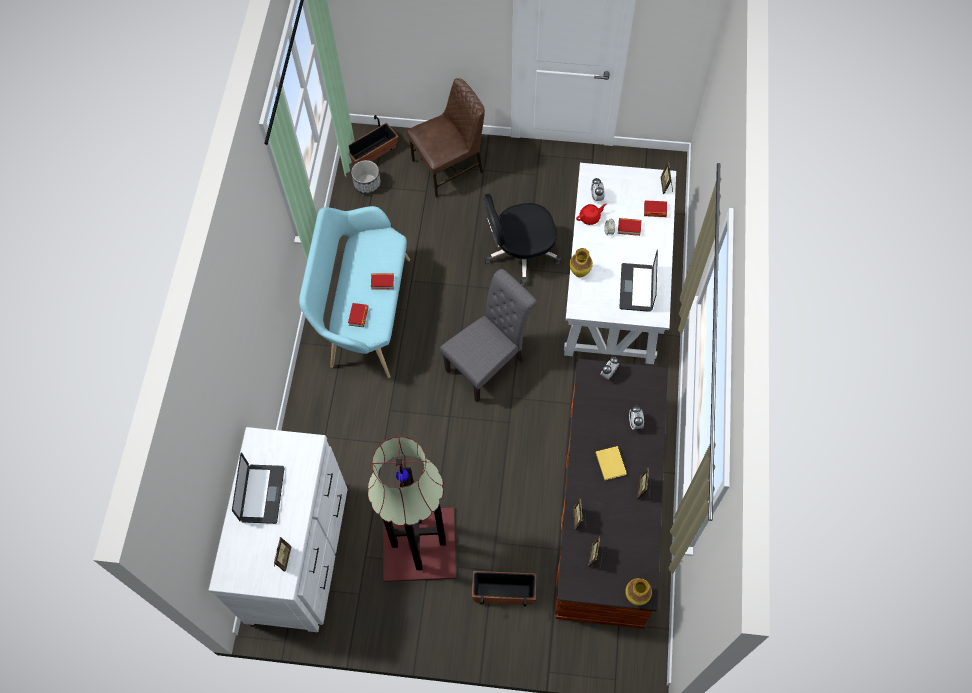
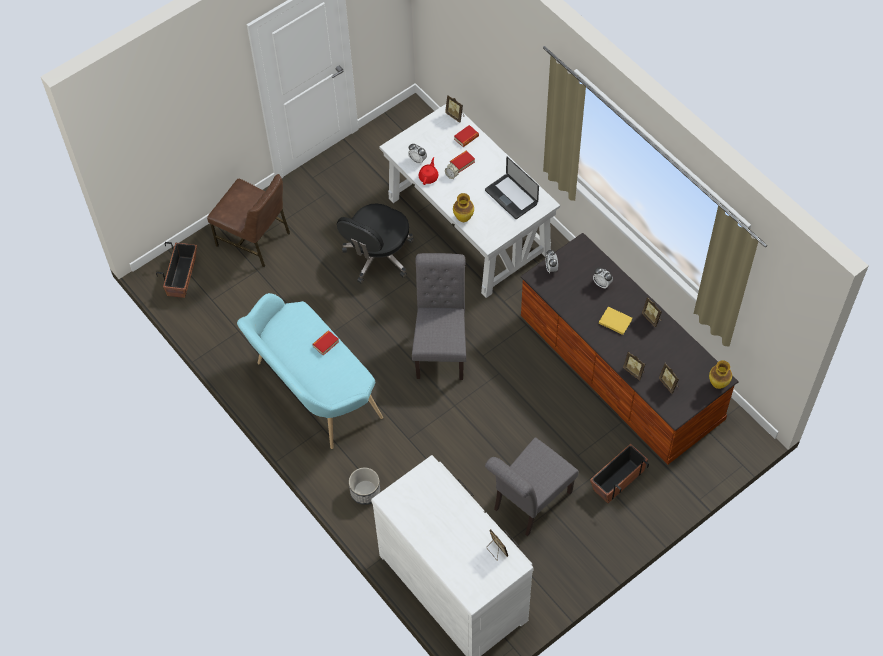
camera: 45 degrees left, 5 degrees down
laptop [232,452,284,524] -> none
book [348,303,368,327] -> none
planter [351,160,381,194] -> planter moved to [349,468,380,505]
floor lamp [368,436,456,582] -> grey chair [485,437,579,537]
brown chair [407,78,485,198] -> brown chair turned 105 degrees clockwise [207,174,290,267]

